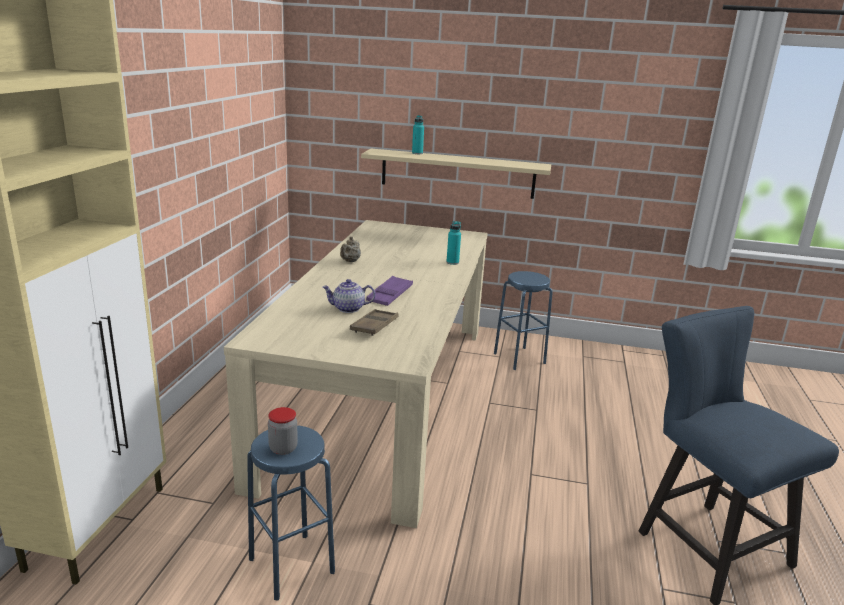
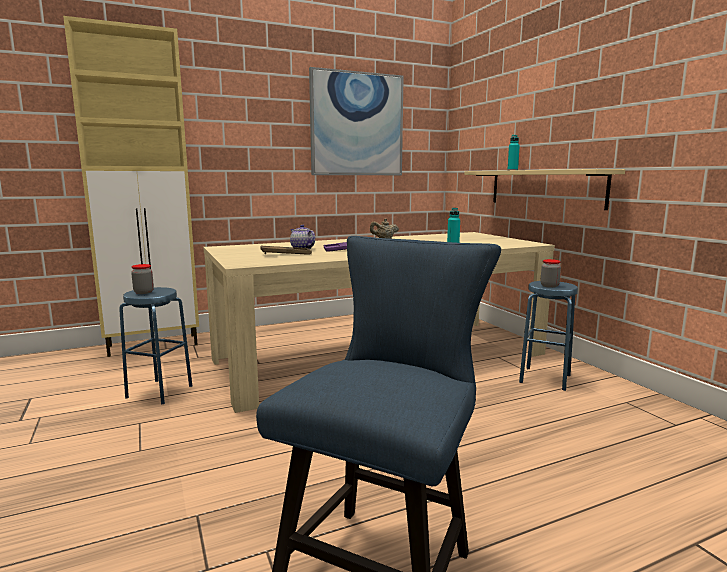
camera: 55 degrees right, 10 degrees down
none -> picture [309,67,404,175]
none -> jar [540,259,561,288]

